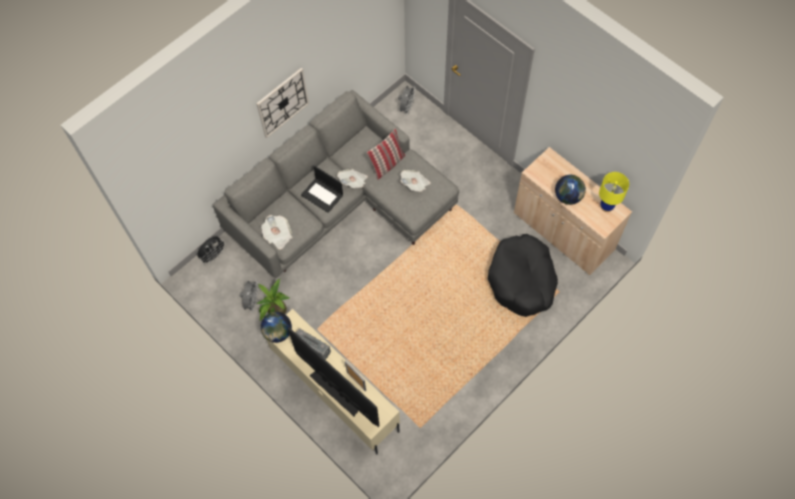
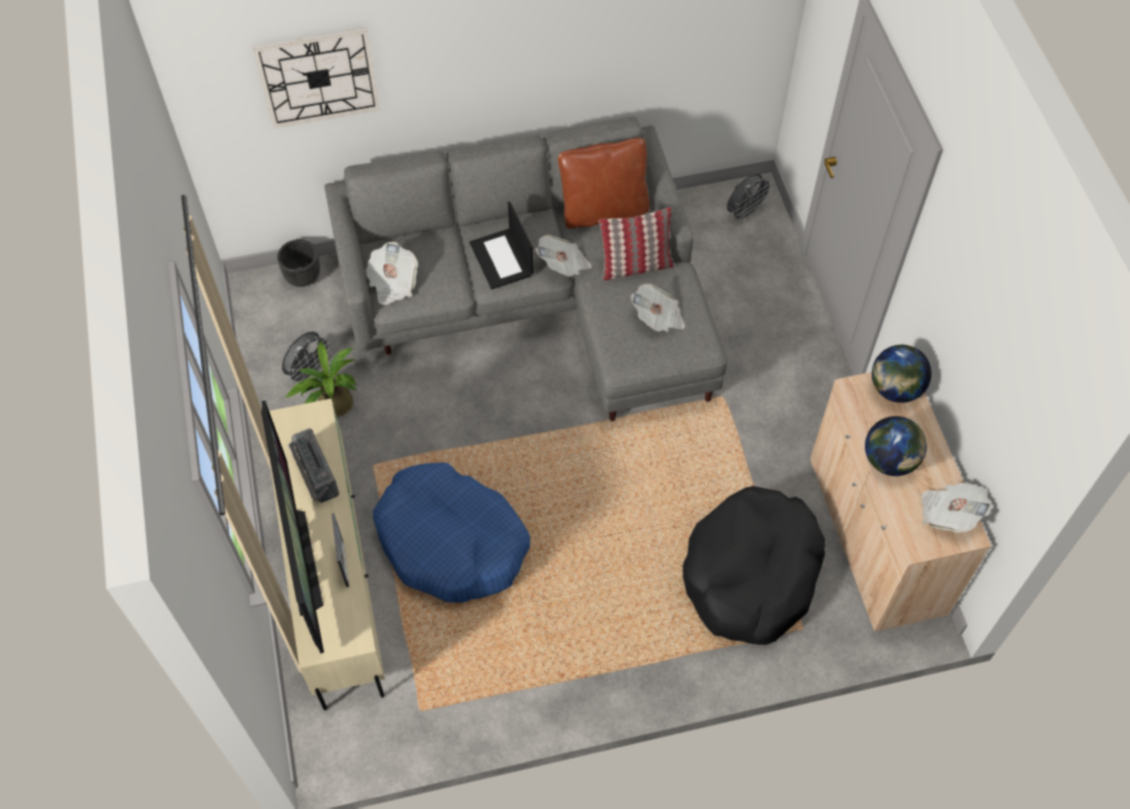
camera: 30 degrees right, 5 degrees down
black fan [197,237,226,265] -> black planter [277,239,320,287]
wall clock [256,68,309,138] -> wall clock moved to [253,27,380,128]
globe [261,312,292,343] -> globe moved to [872,345,932,403]
yellow table lamp [599,172,629,212] -> newspaper [921,482,991,533]
none -> blue dog bed [373,462,530,603]
none -> brown pillow [558,138,650,229]

